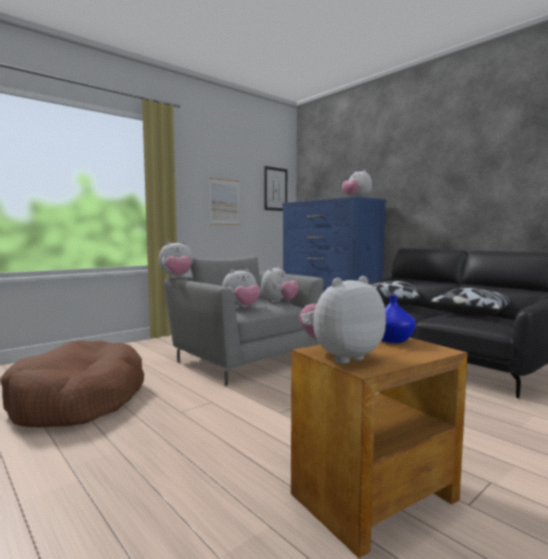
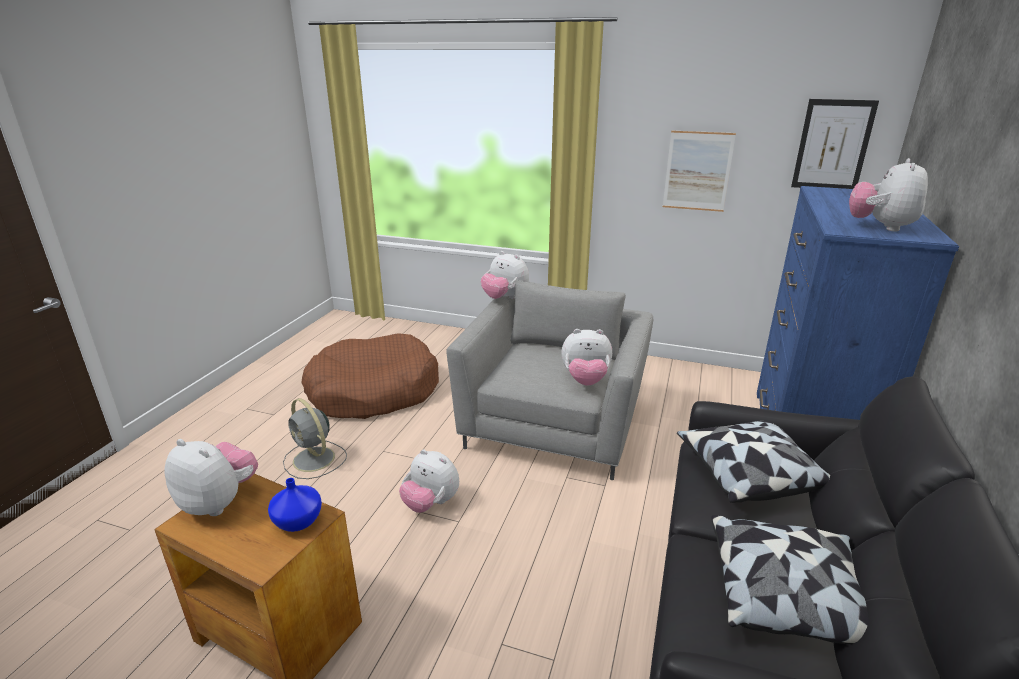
camera: 60 degrees right, 20 degrees up
plush toy [222,269,261,308] -> plush toy moved to [399,449,459,513]
none -> grey fan [283,398,347,479]

